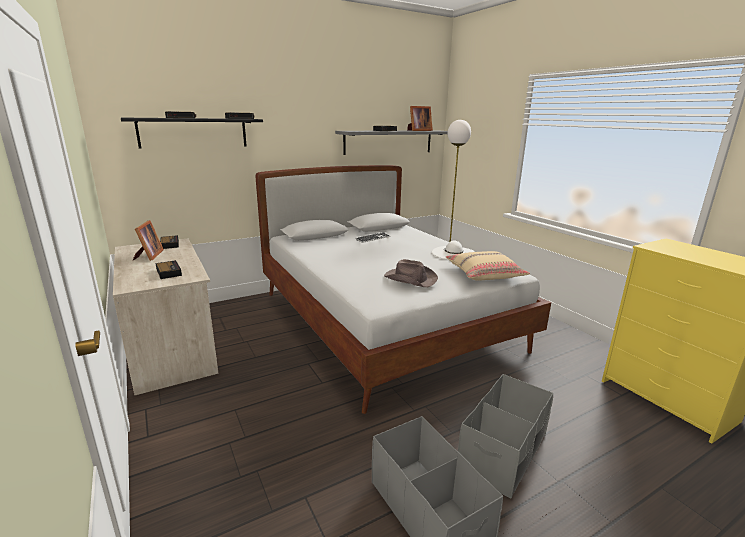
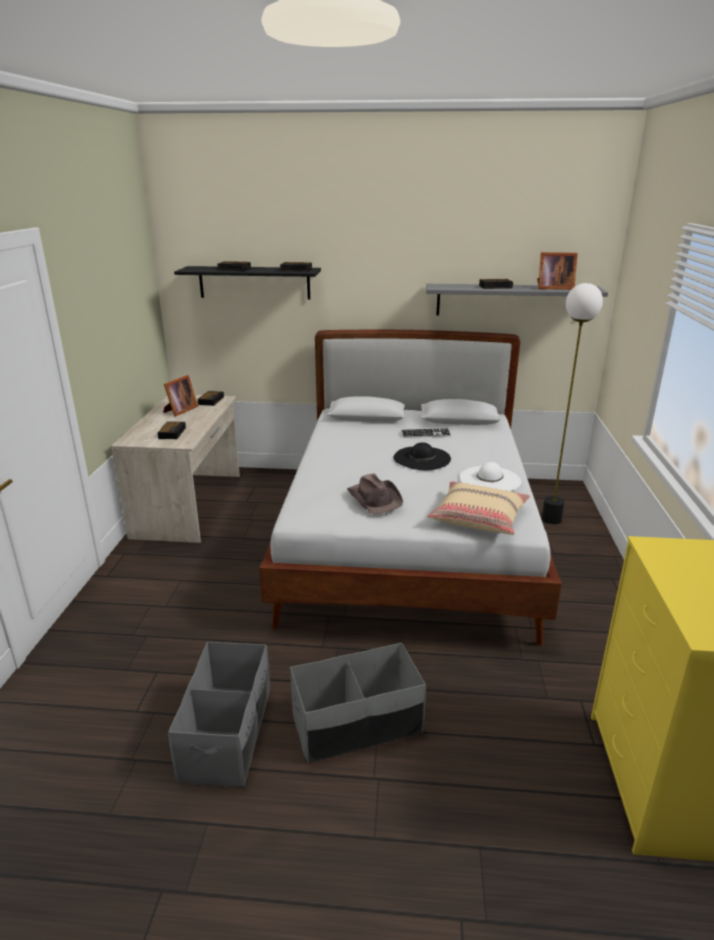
camera: 35 degrees right, 5 degrees up
none -> black hat [393,442,451,470]

